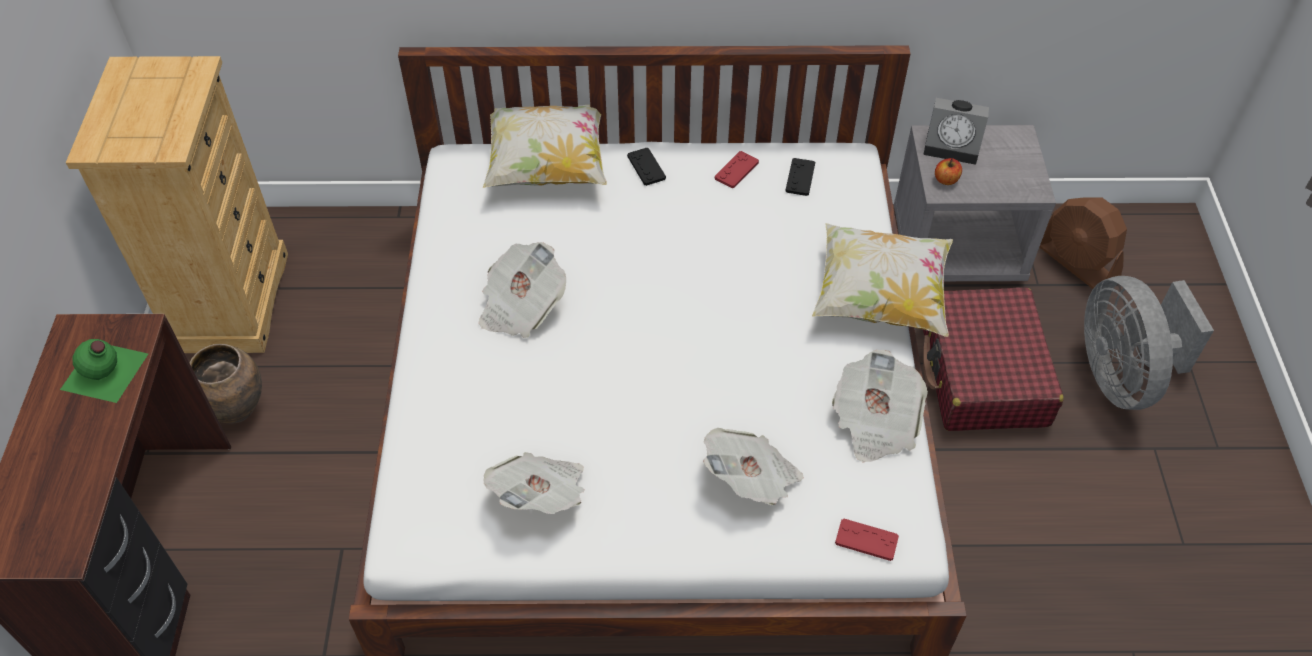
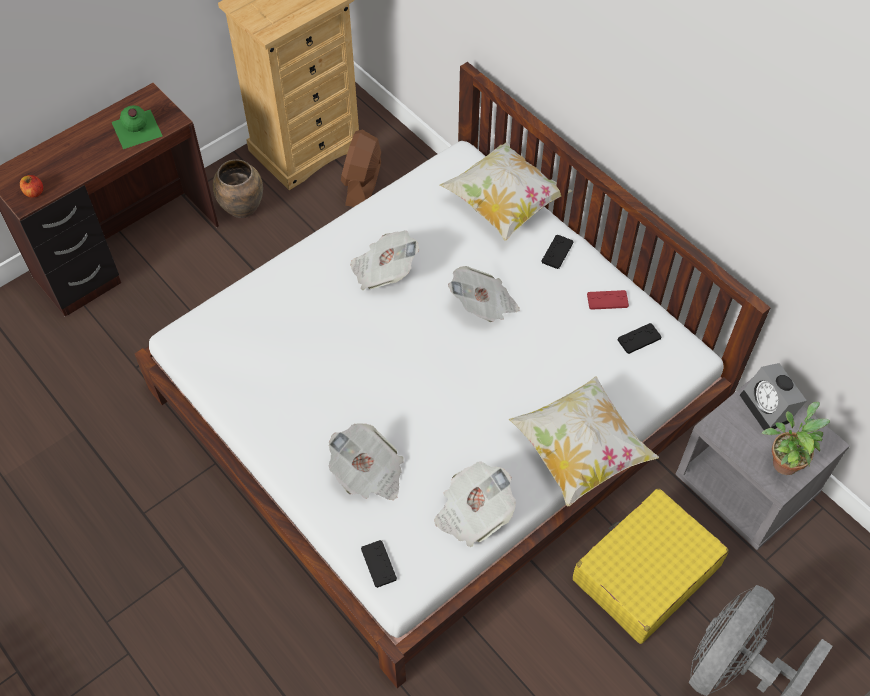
camera: 50 degrees right, 5 degrees up
newspaper [483,452,585,514] -> newspaper moved to [448,266,520,322]
red game controller [835,518,899,561] -> black game controller [361,540,397,588]
red suitcase [923,287,1063,431] -> yellow suitcase [573,488,729,644]
apple [935,158,962,185] -> apple moved to [20,175,43,197]
brown fan [1039,197,1127,289] -> brown fan moved to [341,130,381,207]
none -> potted plant [762,402,830,475]

